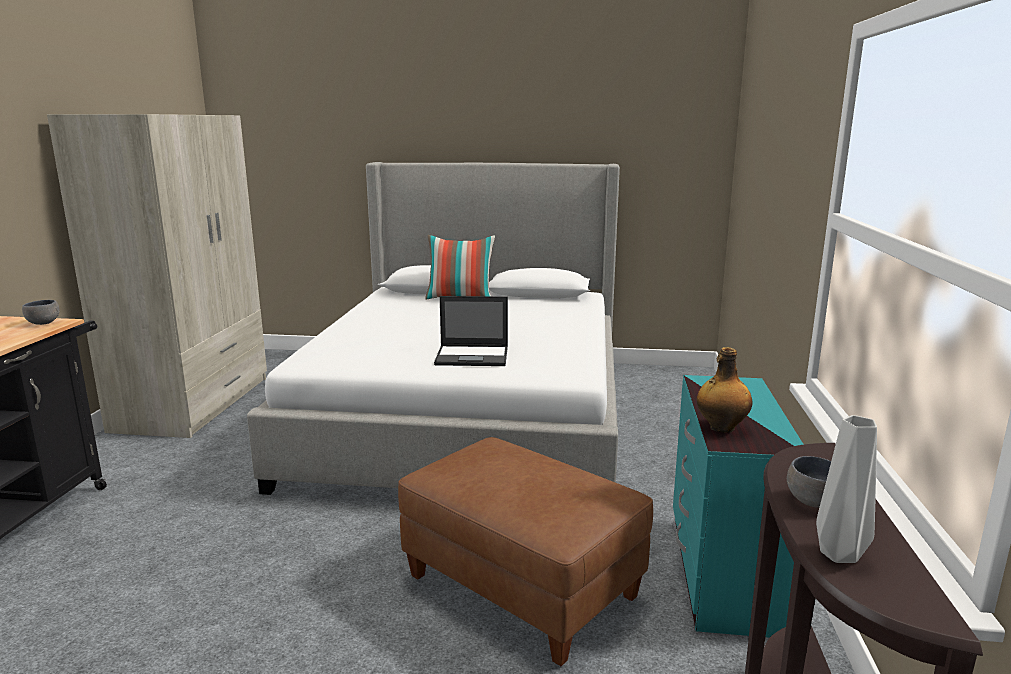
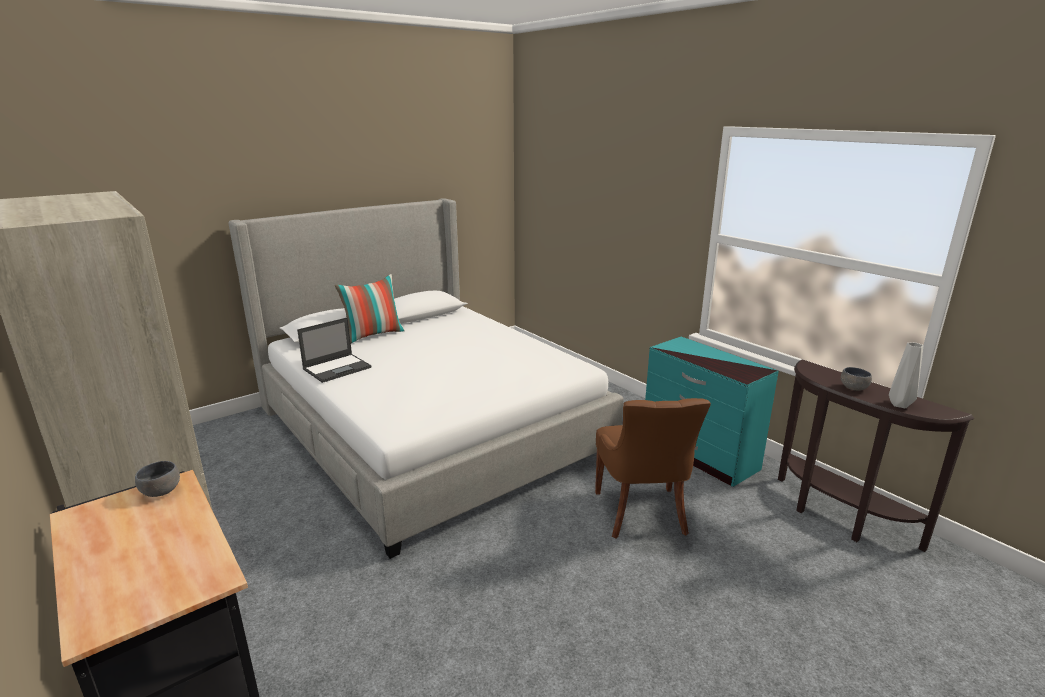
camera: 45 degrees left, 5 degrees up
brown ottoman [398,437,653,666] -> brown chair [595,398,711,539]
laptop [434,296,508,366] -> laptop moved to [297,317,371,383]
bottle [697,347,753,433] -> none

